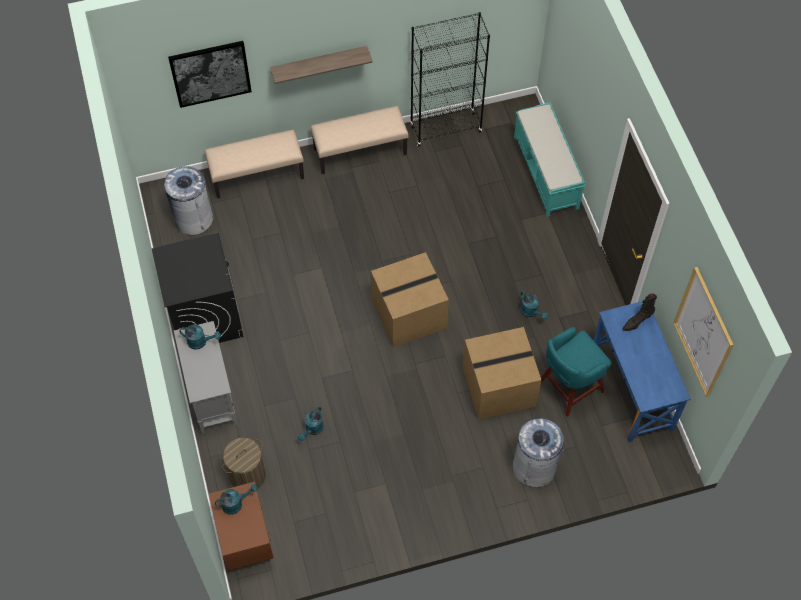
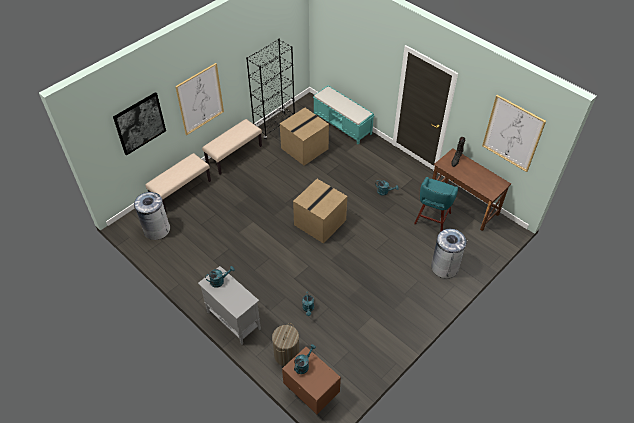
camera: 30 degrees left, 10 degrees down
black washing machine [152,233,244,343] -> none
shelf [270,46,373,84] -> picture [175,63,224,135]
cardboard box [462,327,542,420] -> cardboard box moved to [280,108,329,166]
blue desk [594,301,691,442] -> brown desk [432,148,511,231]

